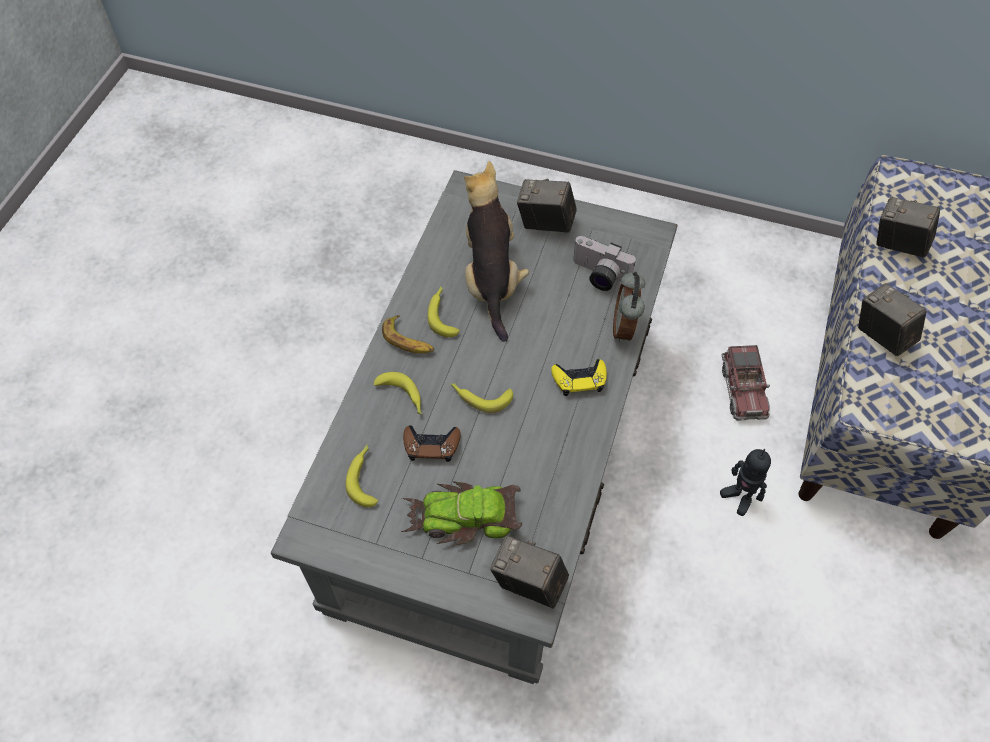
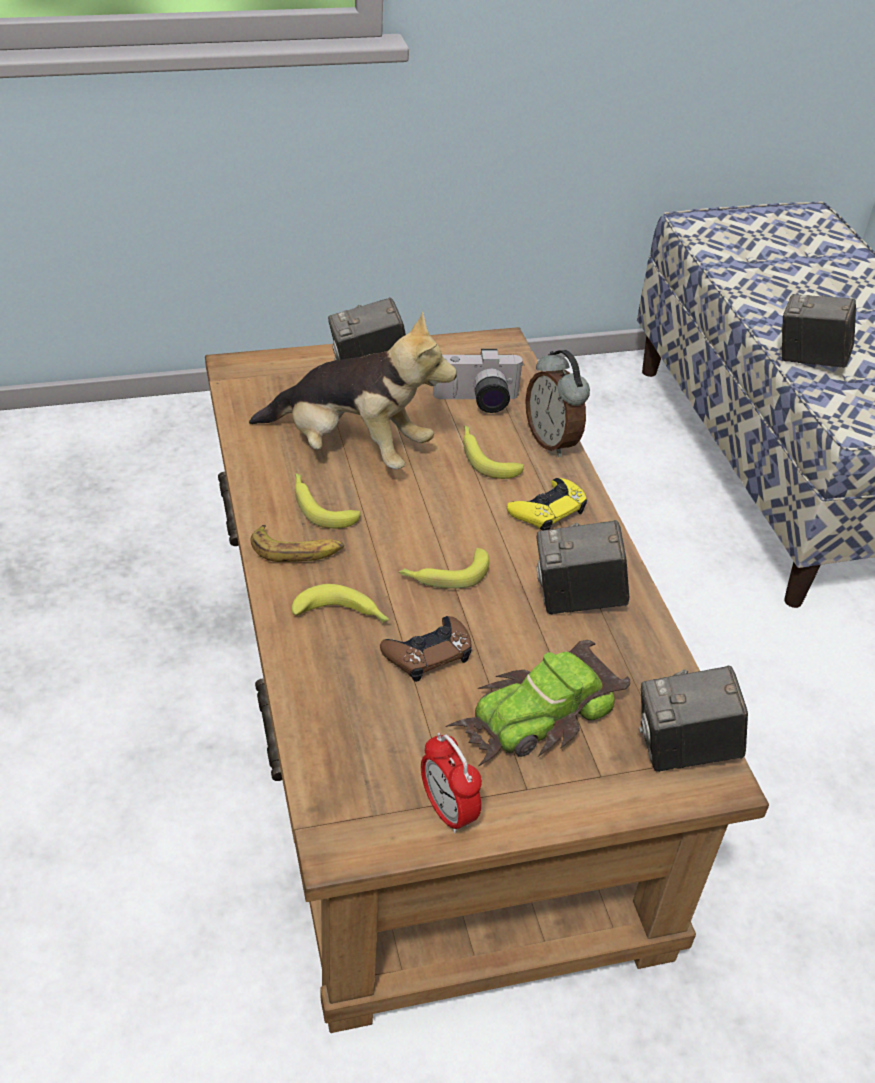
camera: 35 degrees left, 15 degrees down
grey coffee table [271,170,677,684] -> brown coffee table [205,327,769,1033]
banana [346,445,378,507] -> banana moved to [463,425,524,479]
plush toy [464,161,529,342] -> plush toy turned 150 degrees clockwise [249,311,457,469]
toy robot [720,449,771,516] -> none
toy truck [722,345,770,421] -> none
camera [876,197,940,258] -> camera moved to [536,520,629,614]
none -> alarm clock [421,733,482,833]

